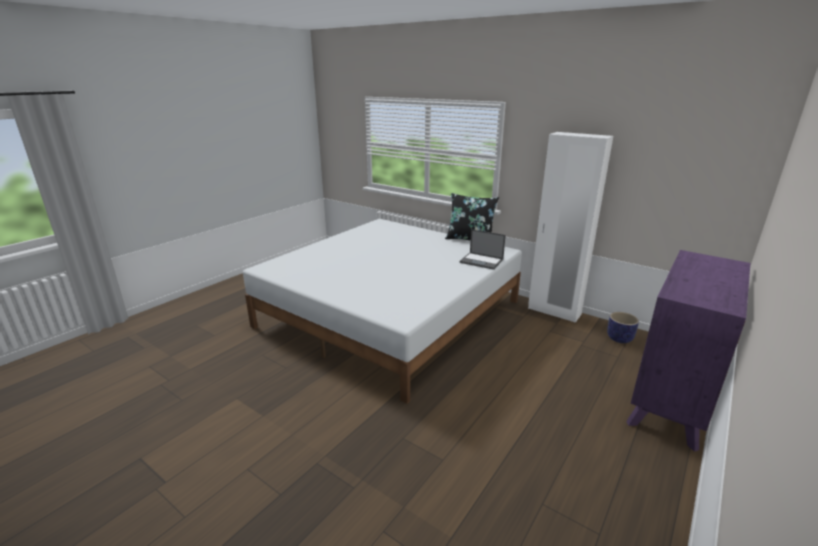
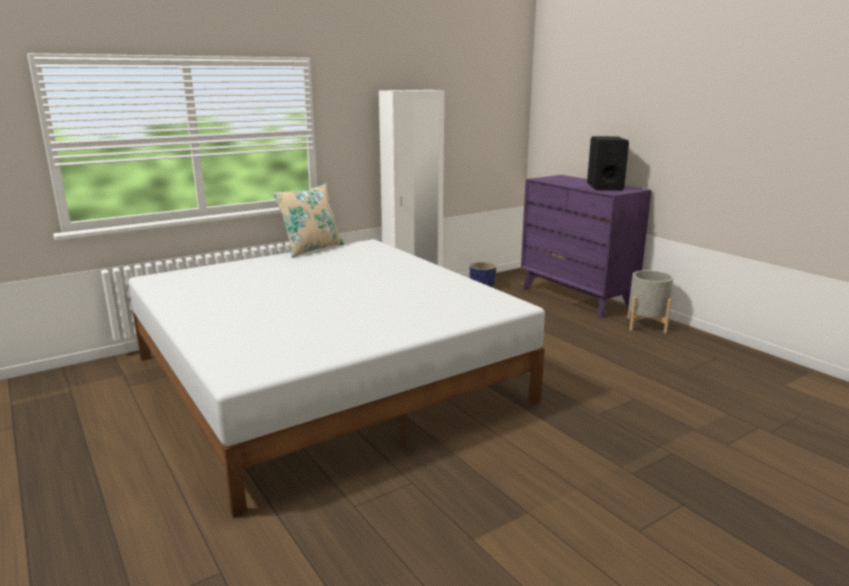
camera: 70 degrees left, 5 degrees down
black pillow [445,193,499,241] -> beige pillow [272,183,344,258]
laptop [459,229,506,270] -> none
none -> black speaker [587,136,629,191]
none -> grey planter [627,270,673,333]

